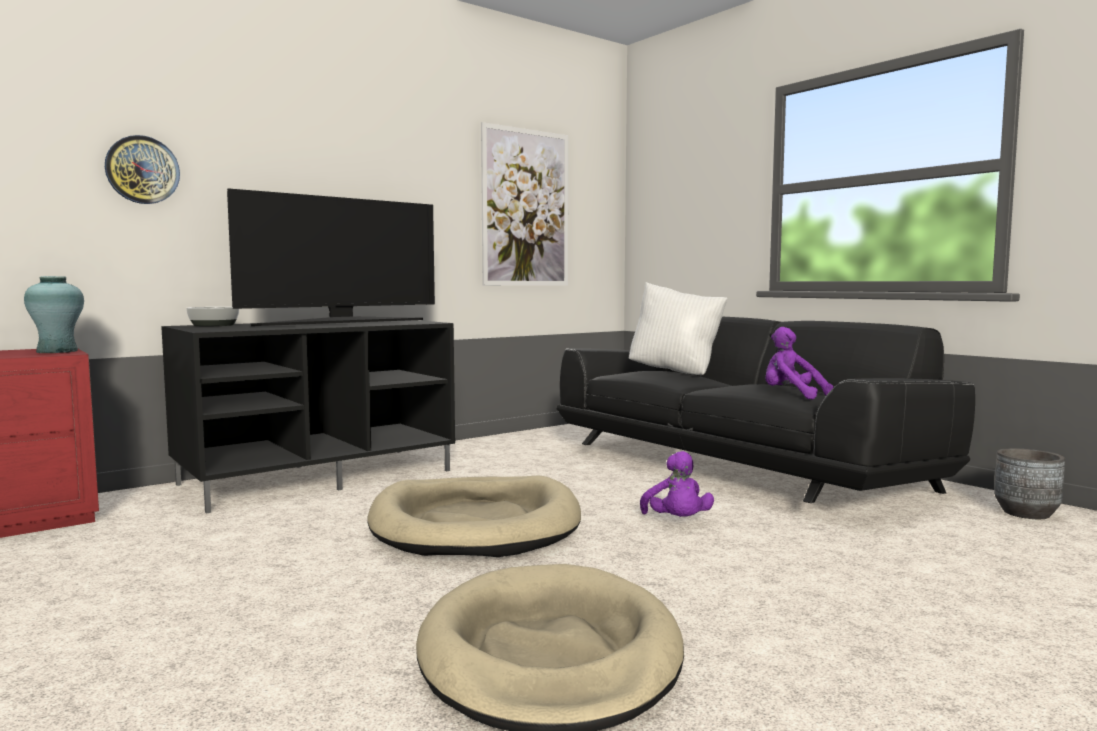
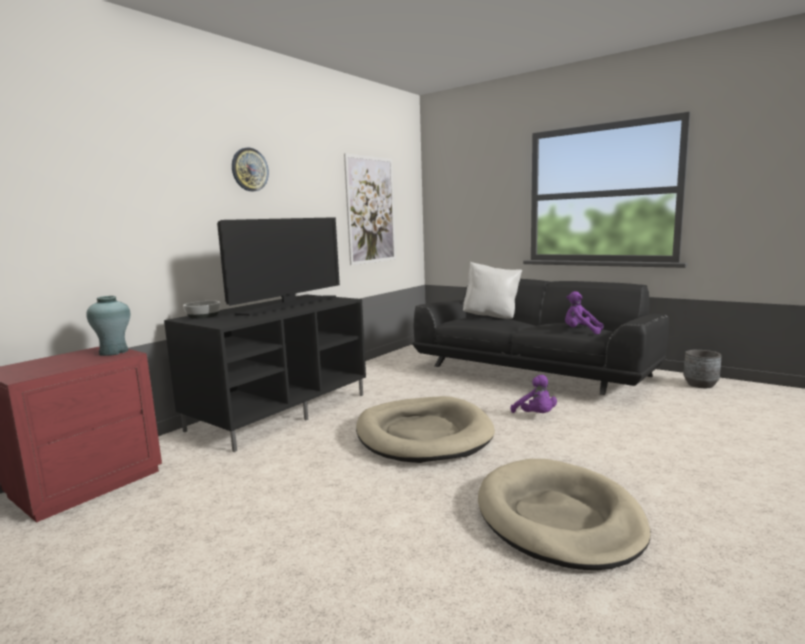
camera: 15 degrees left, 5 degrees up
wall clock [105,135,180,204] -> wall clock moved to [232,148,269,191]

